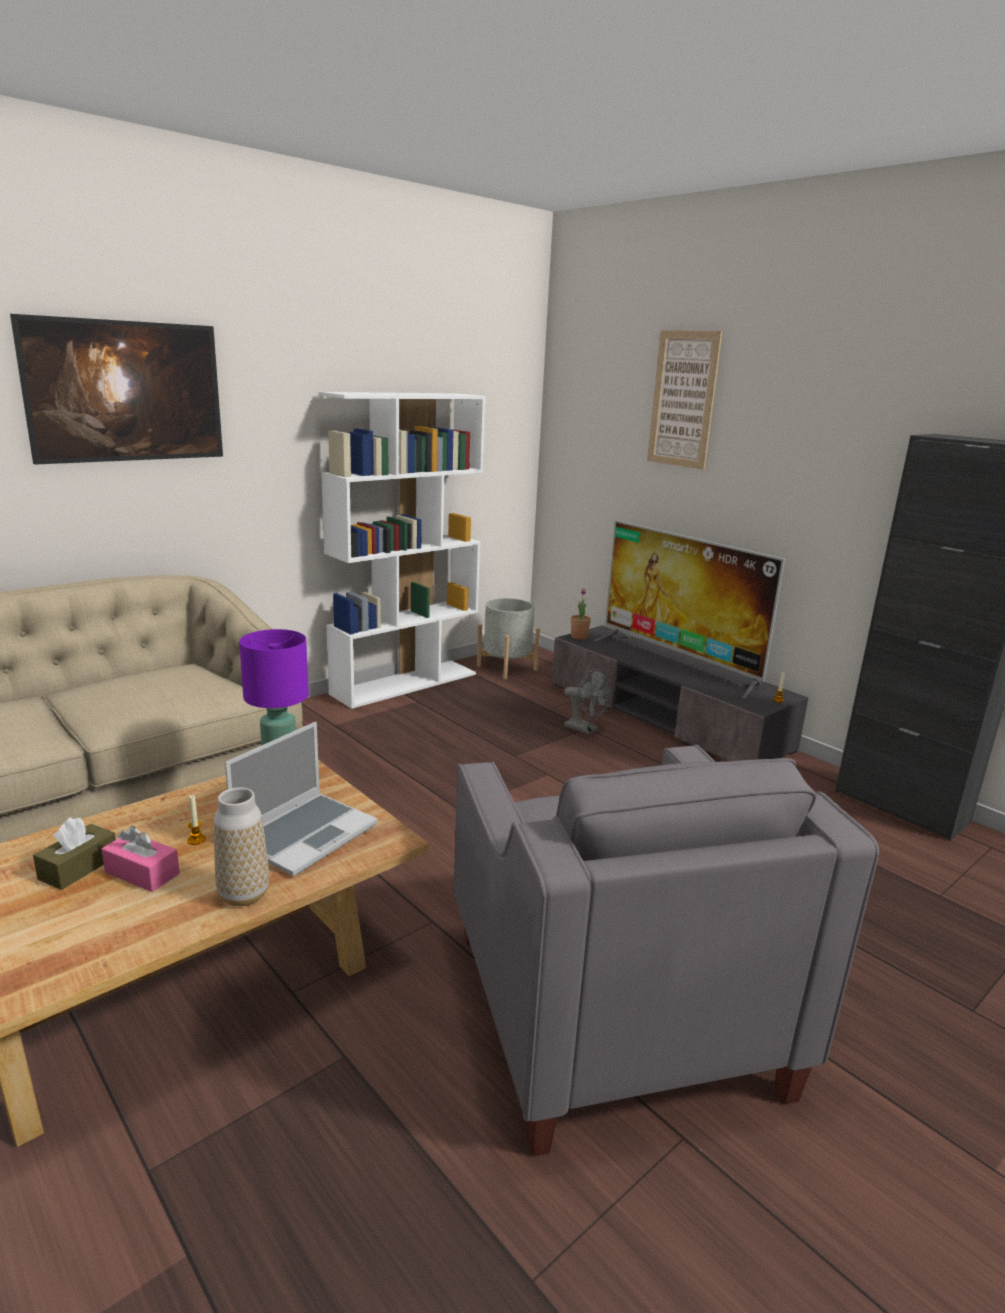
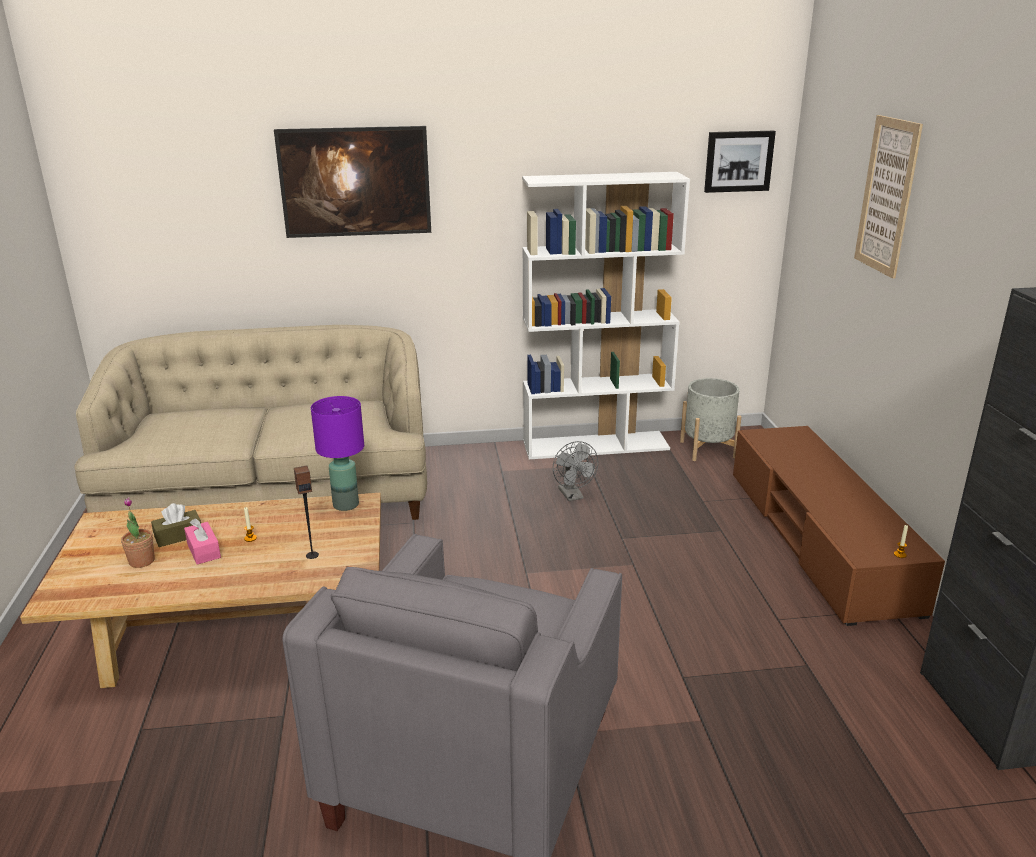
camera: 35 degrees right, 5 degrees up
vase [214,787,269,906] -> none
laptop [225,722,378,876] -> speaker [294,465,319,559]
grey tv stand [552,625,809,761] -> brown tv stand [733,426,945,626]
grey fan [564,669,611,735] -> grey fan moved to [553,441,598,501]
potted plant [571,588,591,639] -> potted plant moved to [121,497,155,568]
television [593,520,785,698] -> none
none -> picture [704,131,776,193]

